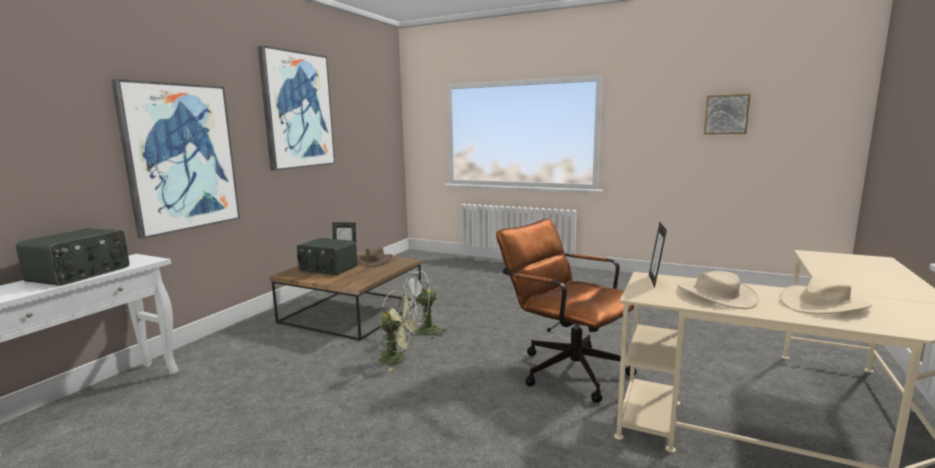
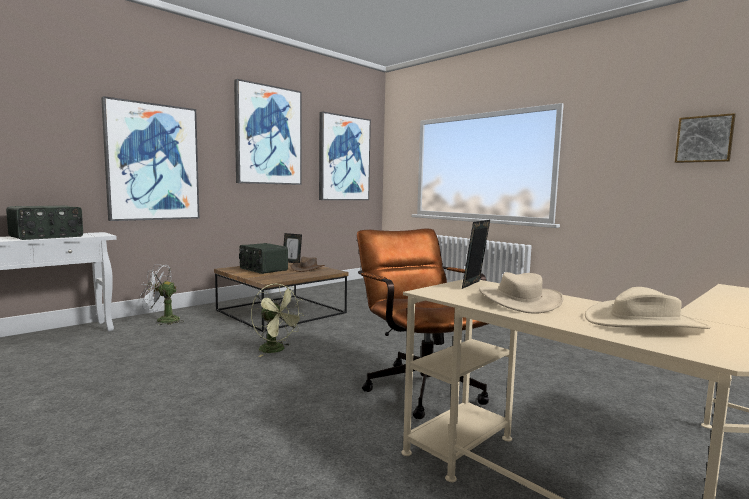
camera: 20 degrees right, 5 degrees down
white fan [402,270,448,339] -> white fan moved to [140,264,180,326]
none -> picture [319,112,371,200]

